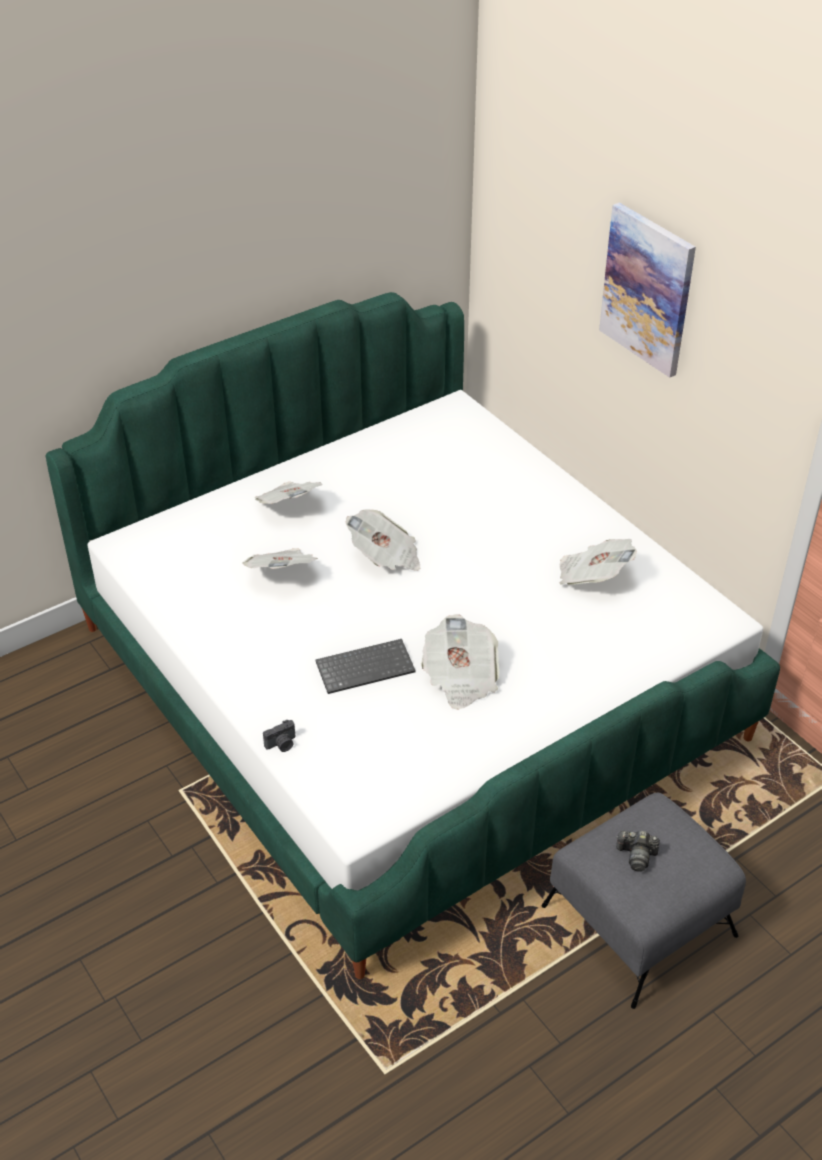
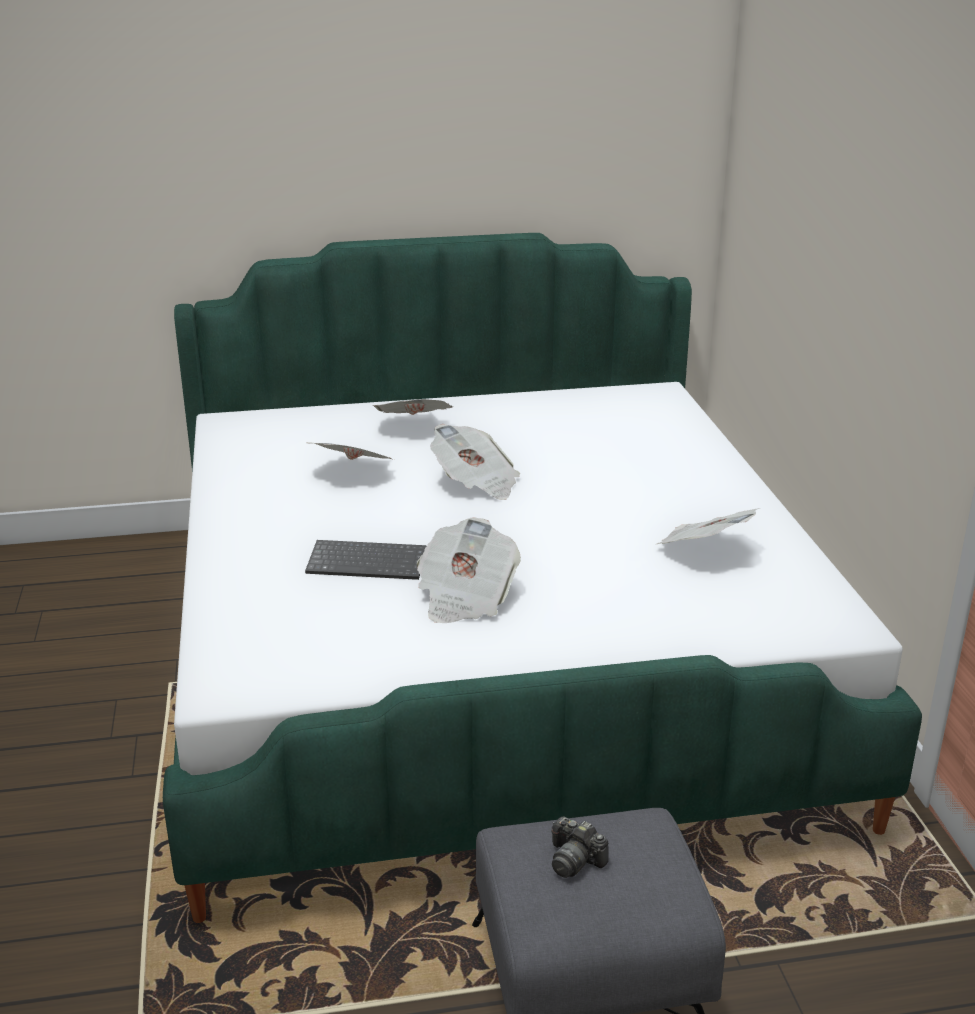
camera: 25 degrees right, 15 degrees down
camera [263,720,295,752] -> none
picture [599,203,696,378] -> none

